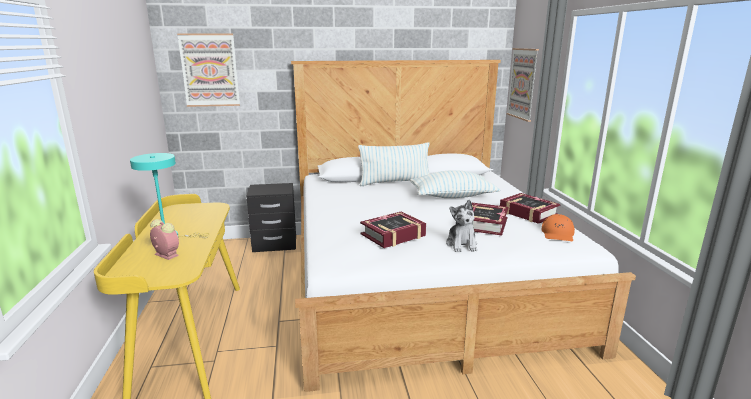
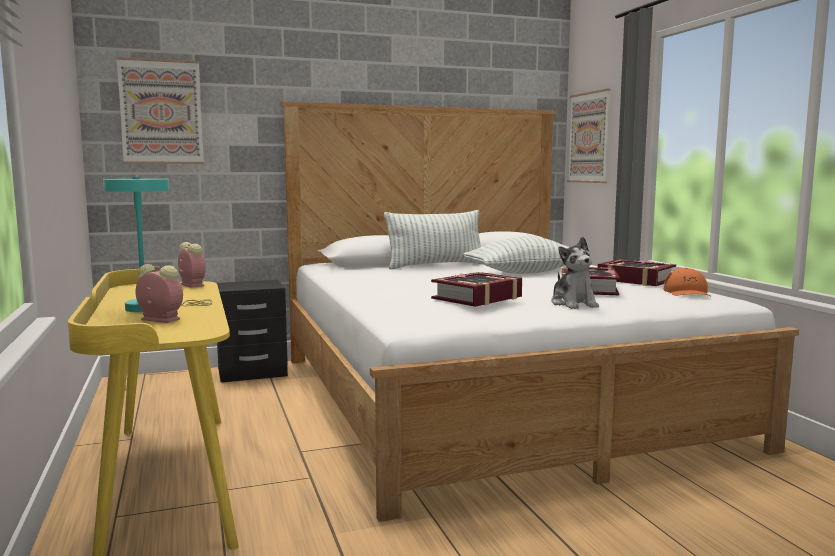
camera: 10 degrees left, 10 degrees down
none -> alarm clock [178,242,206,288]

